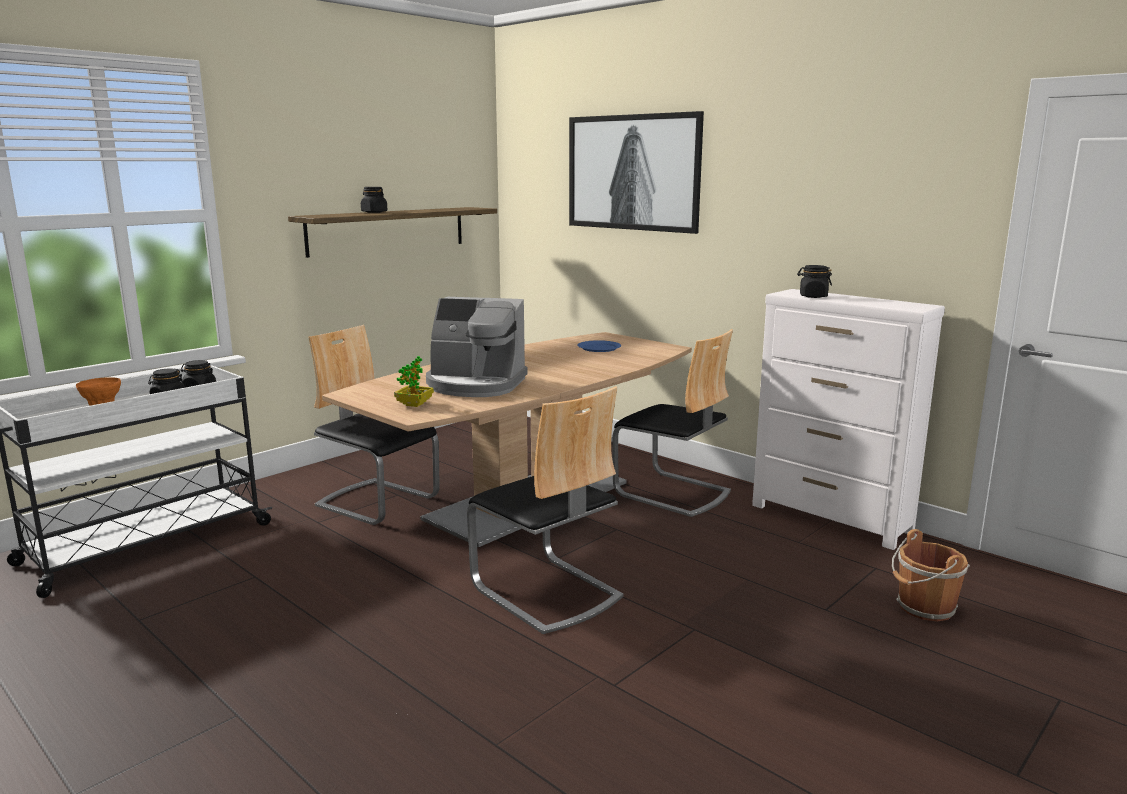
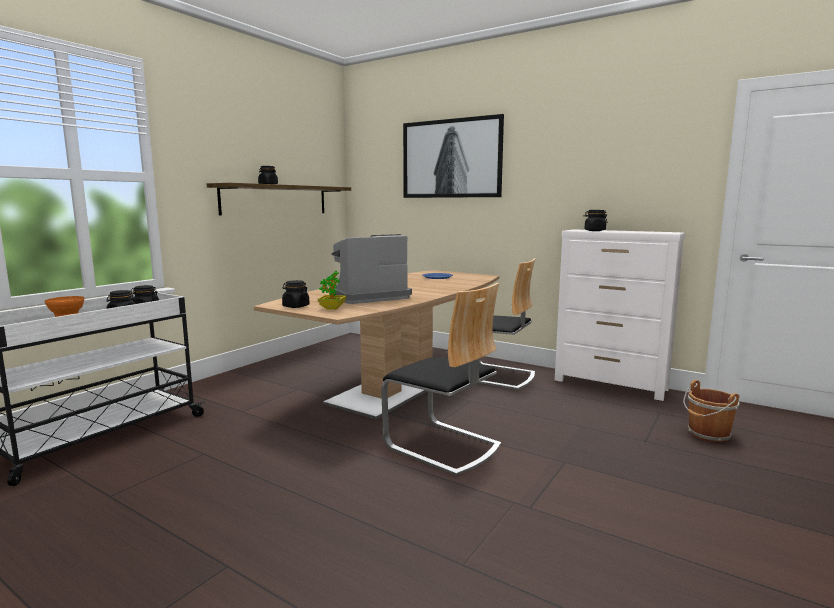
camera: 10 degrees left, 5 degrees down
chair [308,325,440,525] -> none
coffee machine [426,297,528,397] -> coffee machine turned 150 degrees clockwise [332,234,412,304]
none -> black jar [282,280,309,308]

